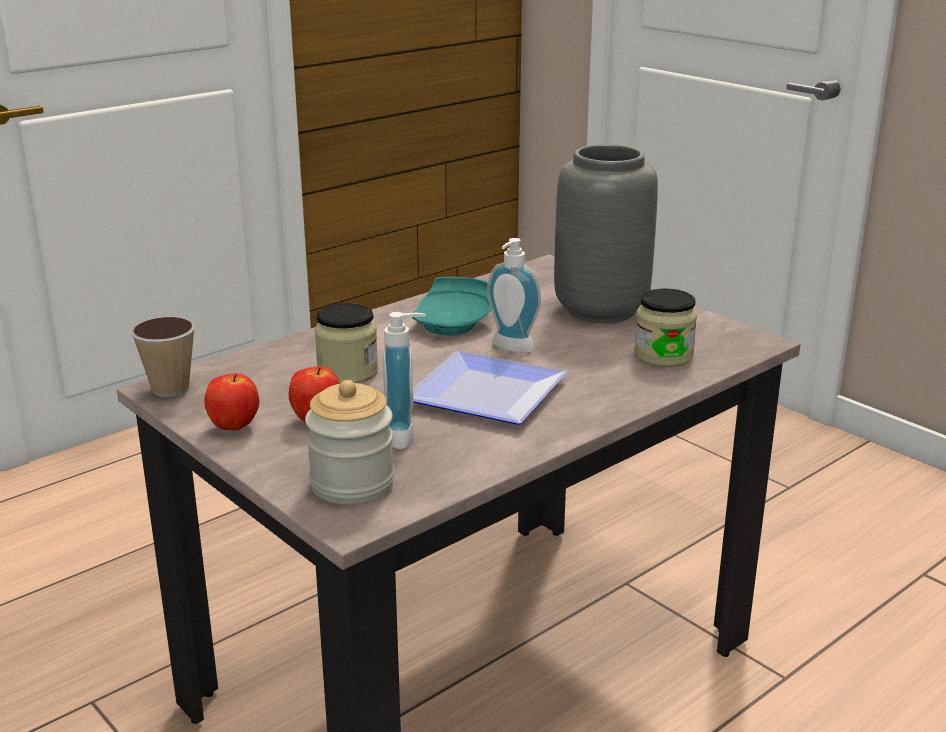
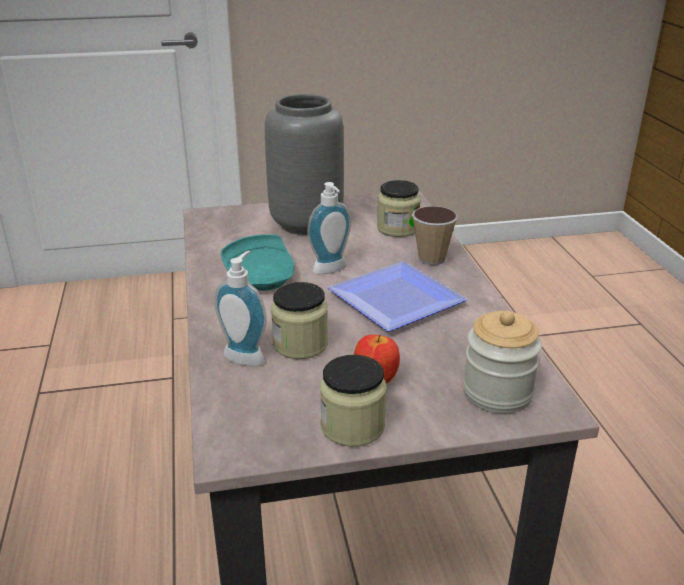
camera: 60 degrees left, 5 degrees up
cup [131,317,195,397] -> cup moved to [412,206,458,265]
apple [204,373,259,431] -> jar [320,355,387,447]
soap dispenser [383,312,425,449] -> soap dispenser moved to [214,251,267,366]

